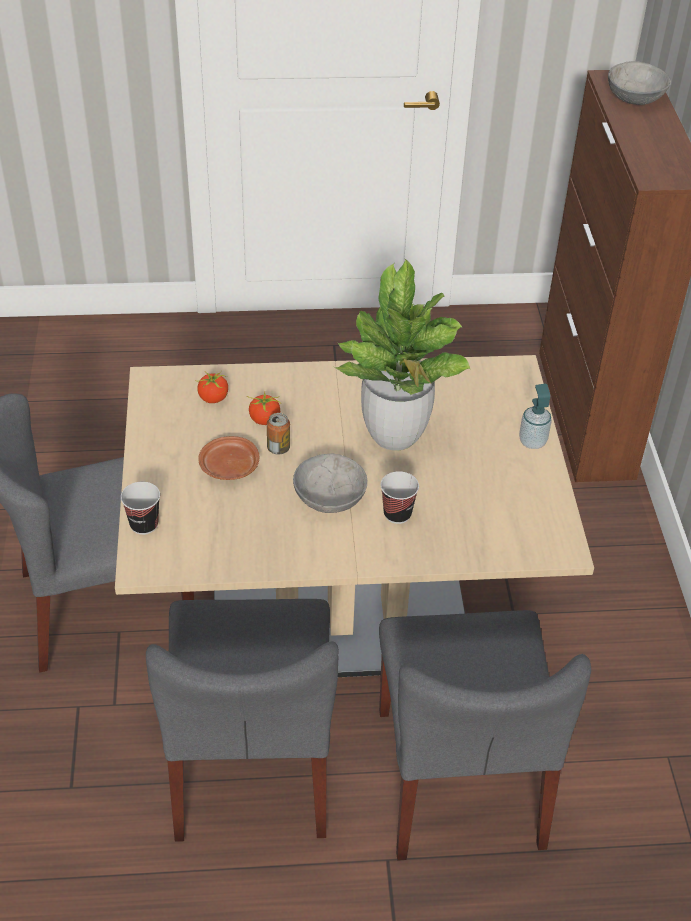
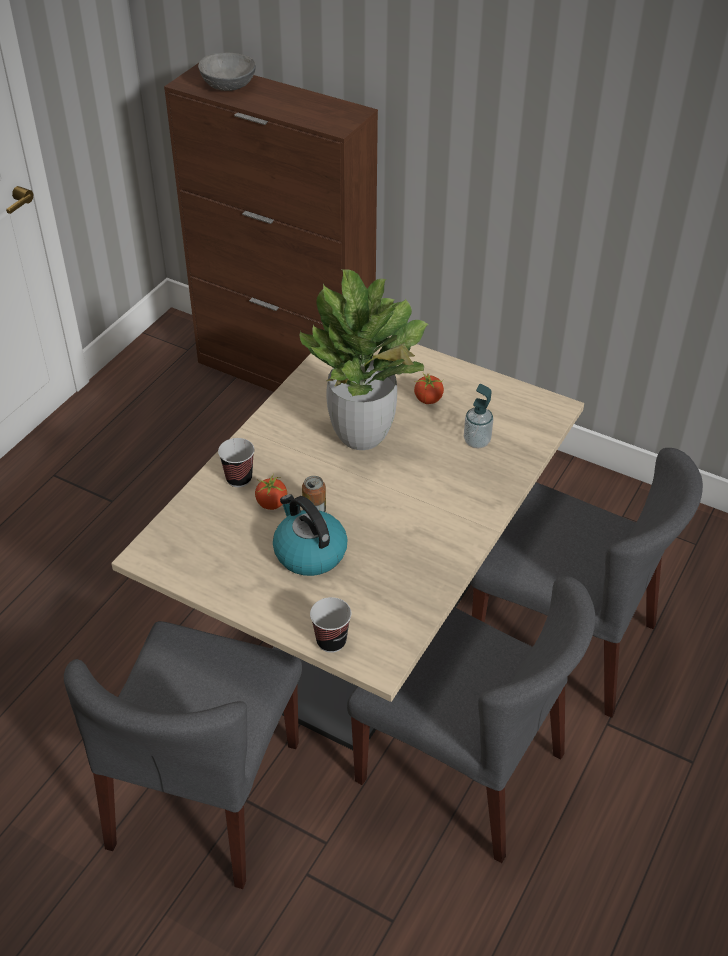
camera: 55 degrees left, 0 degrees up
tomato [195,371,228,403] -> tomato moved to [414,373,444,404]
brown plate [198,436,259,480] -> kettle [273,495,348,576]
grey bowl [293,454,367,513] -> none
cup [380,471,419,524] -> cup moved to [218,438,255,487]
soap dispenser [519,384,552,449] -> soap dispenser moved to [464,384,494,448]

